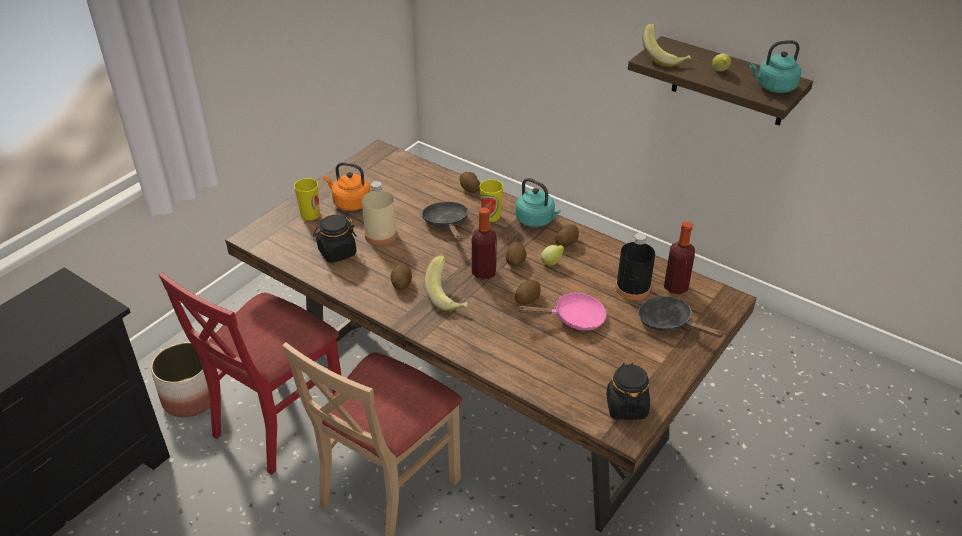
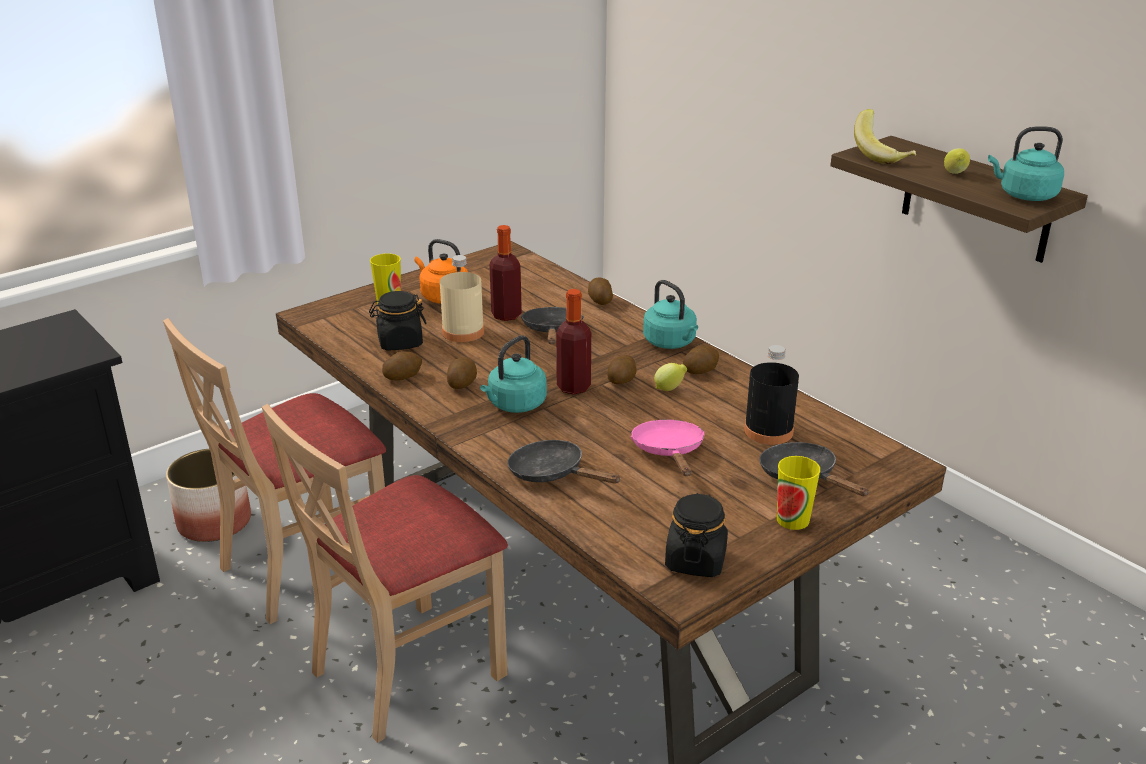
camera: 15 degrees right, 10 degrees down
red chair [159,272,342,475] -> beige chair [163,318,386,624]
banana [425,255,468,312] -> turquoise kettle [480,335,547,413]
cup [480,180,503,222] -> cup moved to [777,456,820,530]
potato [515,280,541,305] -> potato moved to [382,351,422,381]
pink frying pan [518,292,607,331] -> pink frying pan turned 105 degrees counterclockwise [631,419,705,476]
bottle [664,221,695,295] -> bottle moved to [489,225,522,321]
none -> black frying pan [507,440,621,484]

